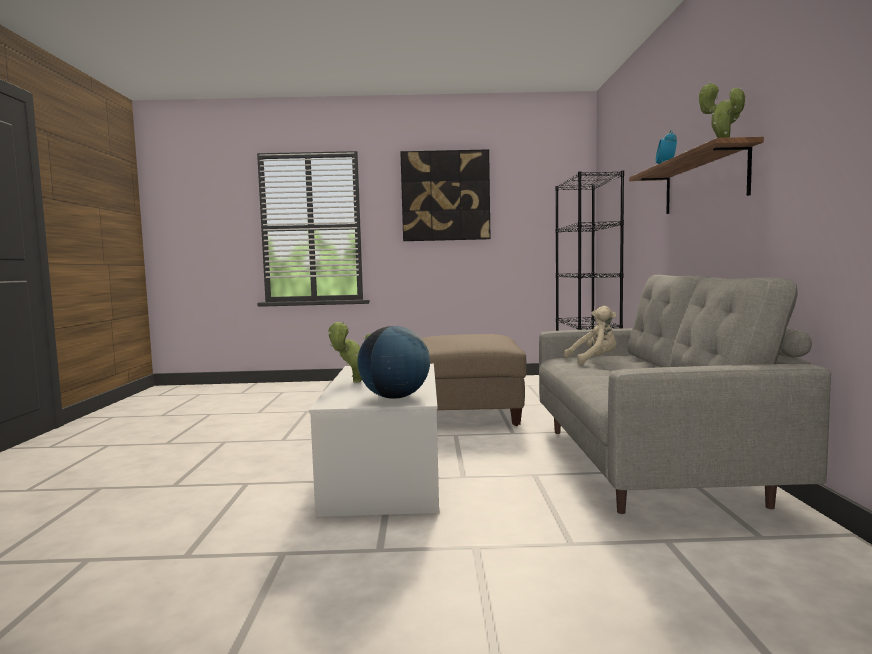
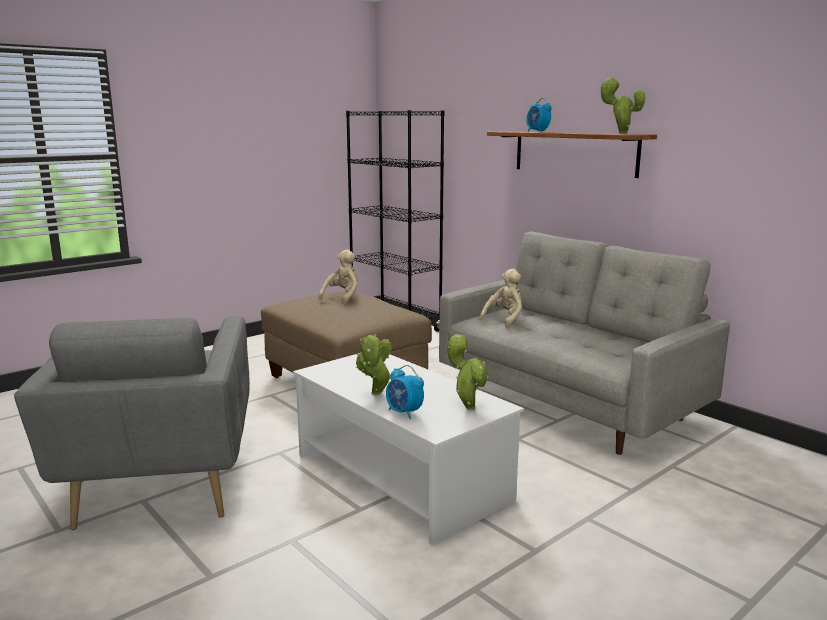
camera: 40 degrees left, 10 degrees up
globe [357,326,430,399] -> potted plant [447,334,488,410]
picture [400,149,491,241] -> none
none -> grey armchair [14,316,250,530]
none -> beige plush toy [318,249,358,304]
none -> alarm clock [386,365,424,419]

